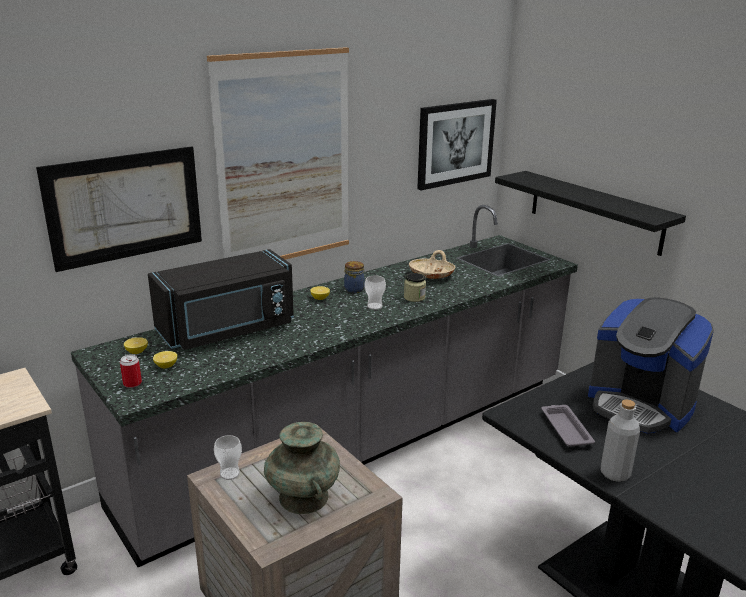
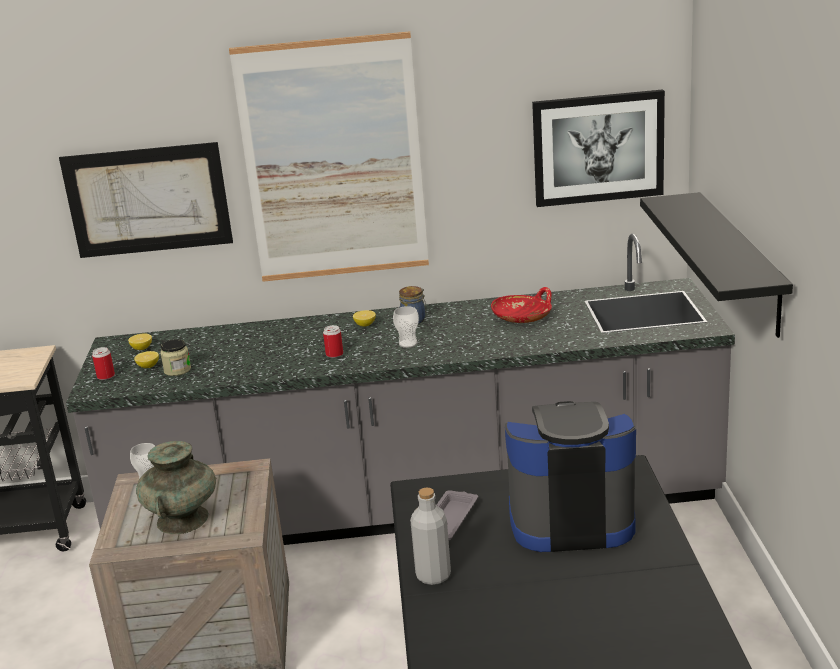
camera: 35 degrees right, 0 degrees up
black microwave [148,249,294,350] -> none
jar [404,273,426,302] -> jar moved to [160,339,191,376]
beige bowl [409,250,455,279] -> red bowl [491,287,552,323]
coffee machine [588,297,714,434] -> coffee machine turned 105 degrees clockwise [505,401,636,552]
none -> can [323,325,343,358]

